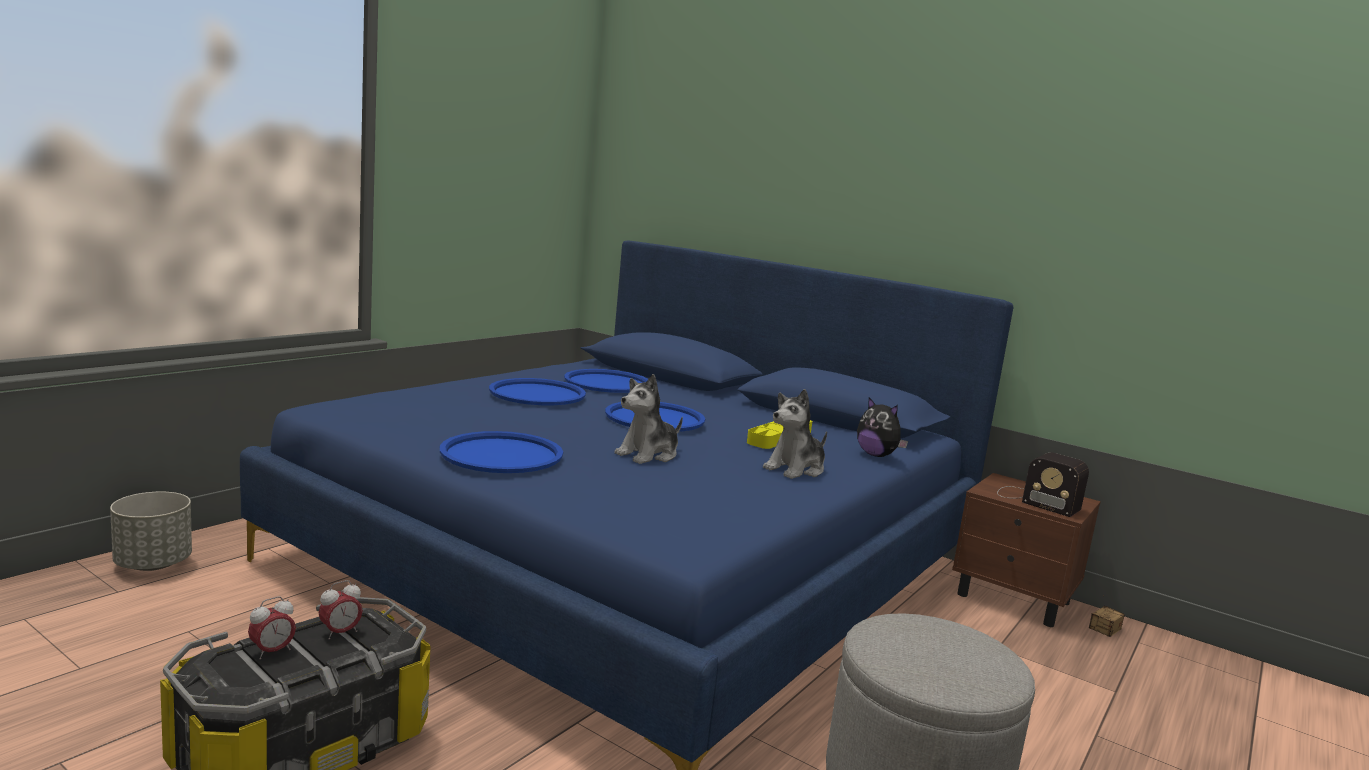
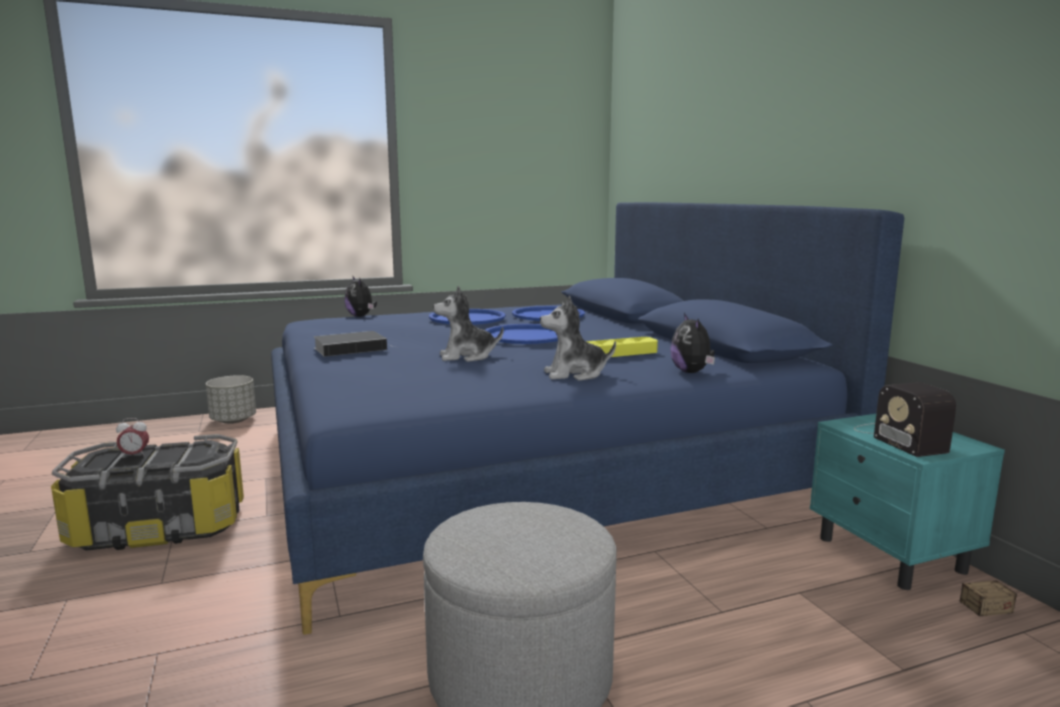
camera: 35 degrees right, 0 degrees up
alarm clock [319,580,363,639] -> none
blue tray [440,431,563,473] -> book [314,331,393,357]
brown nightstand [952,473,1101,627] -> turquoise nightstand [810,414,1005,590]
none -> plush toy [344,277,377,317]

